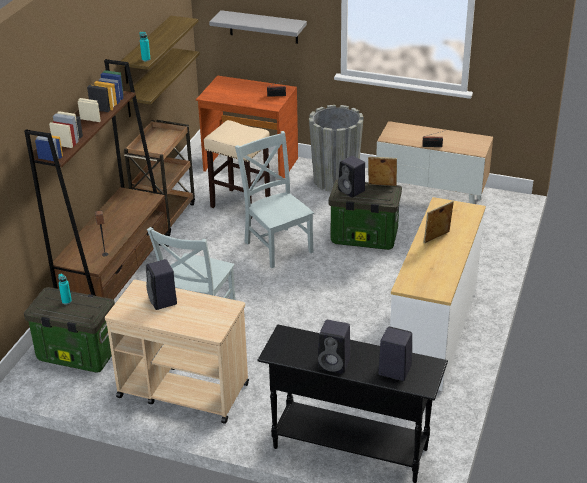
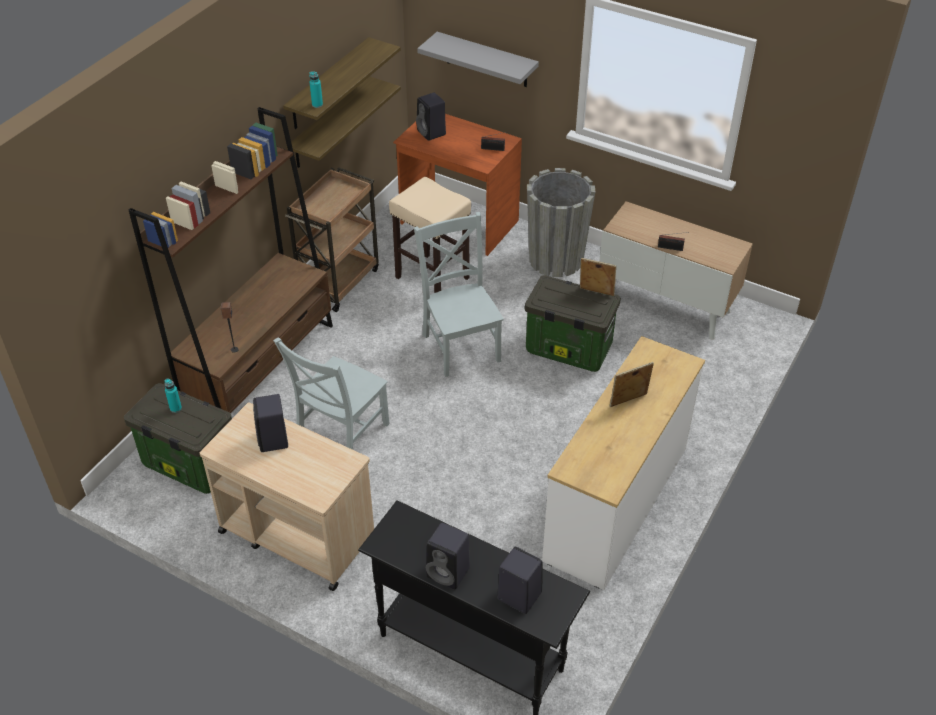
camera: 10 degrees right, 10 degrees up
black speaker [338,156,365,197] -> black speaker moved to [416,92,446,141]

